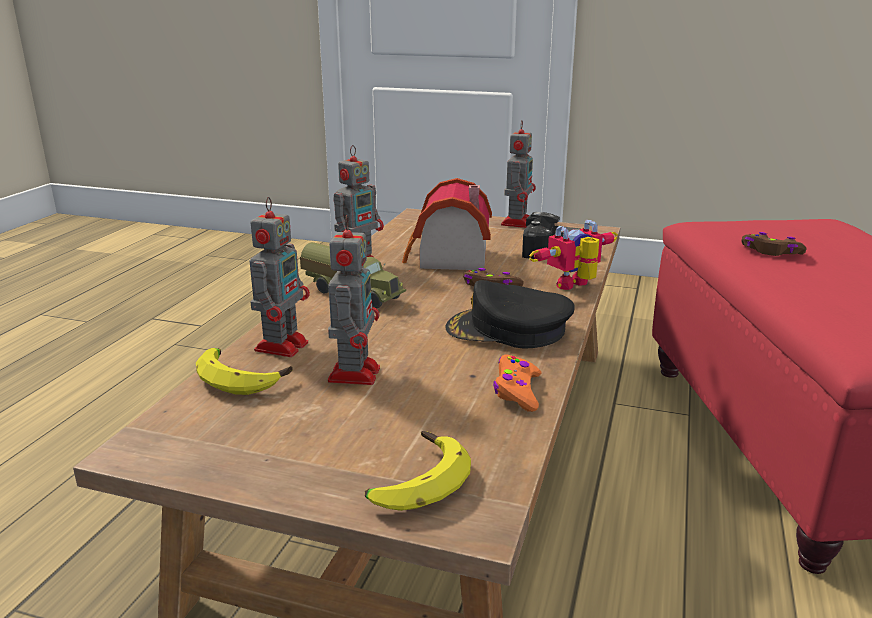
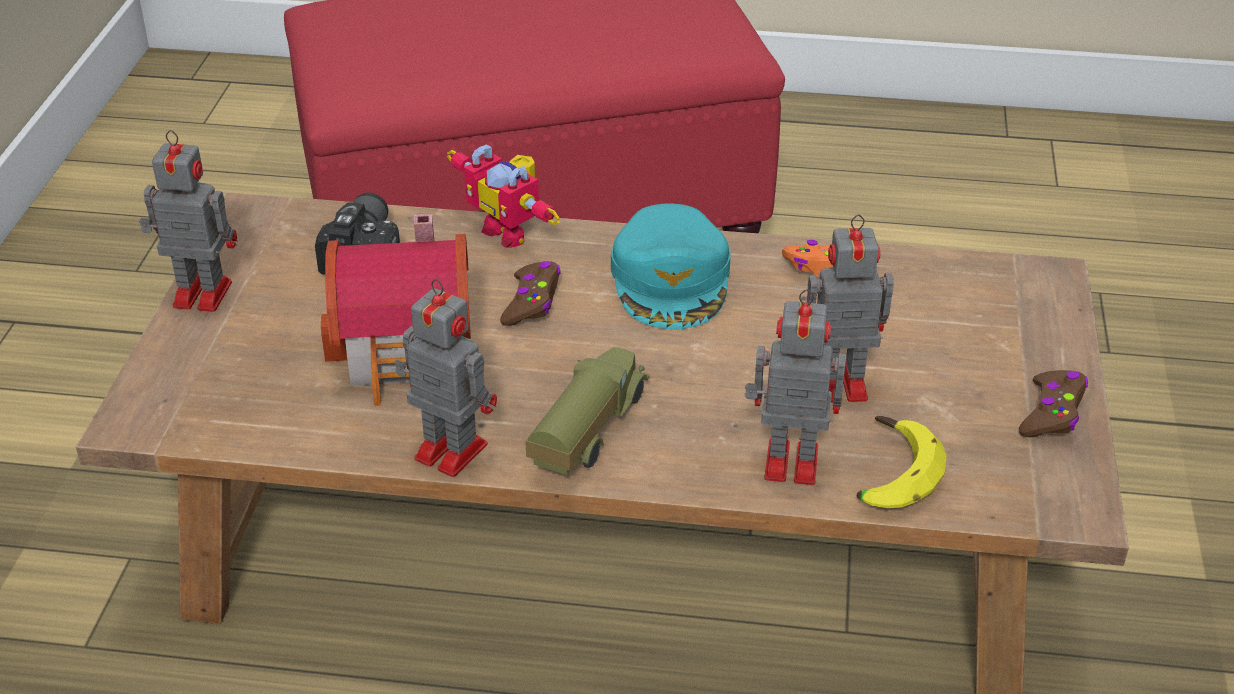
camera: 100 degrees left, 15 degrees up
banana [365,431,471,511] -> none
black cap [446,280,575,349] -> turquoise cap [611,203,731,330]
brown game controller [741,232,806,256] -> brown game controller moved to [1019,370,1088,437]

